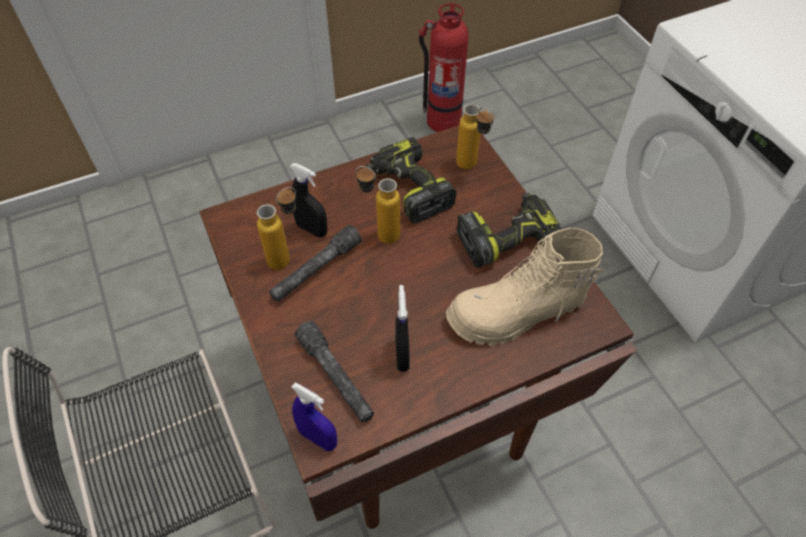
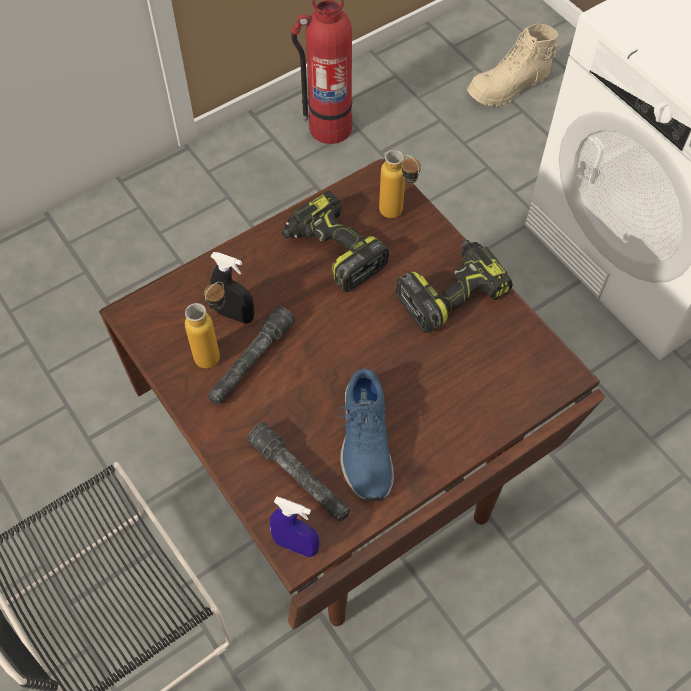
camera: 10 degrees left, 5 degrees up
bottle [356,166,400,244] -> none
black spray bottle [395,285,410,372] -> blue shoe [339,368,394,502]
beige boot [446,228,603,346] -> beige boot moved to [467,24,559,107]

